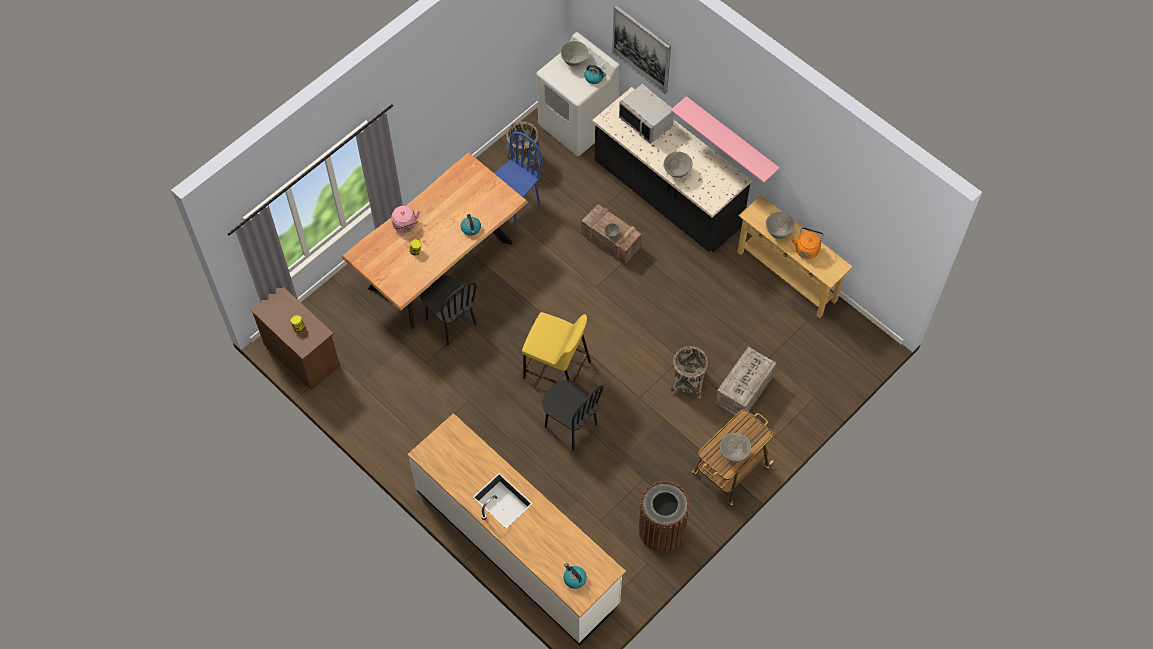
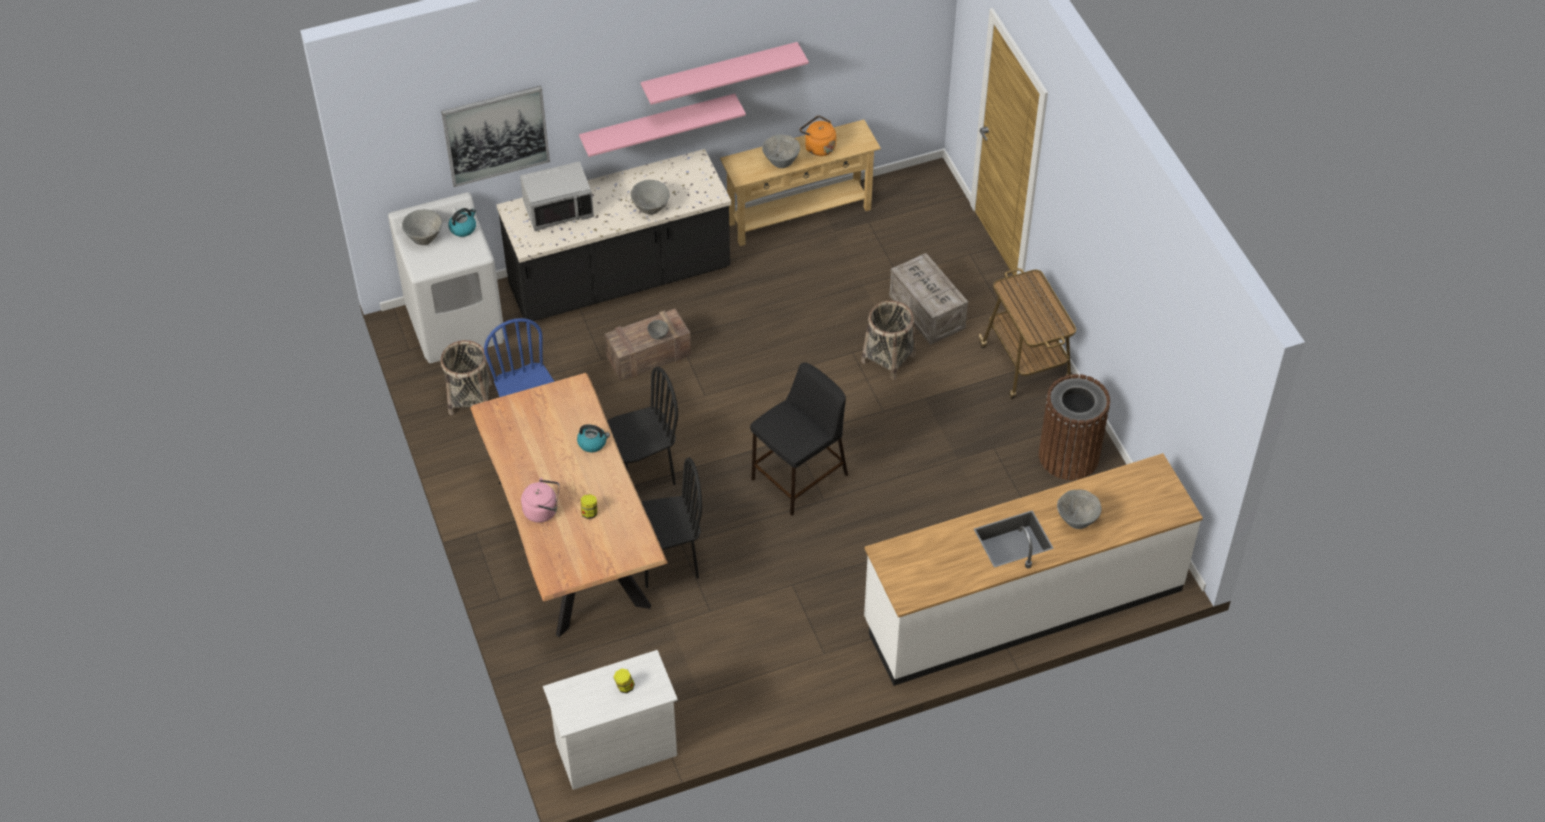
camera: 65 degrees left, 10 degrees down
brown dresser [250,287,340,390] -> white dresser [543,650,678,790]
yellow stool [522,312,591,383] -> black stool [750,363,848,516]
black chair [542,380,603,451] -> black chair moved to [607,367,678,485]
kettle [564,563,587,589] -> none
grey bowl [720,432,751,462] -> grey bowl moved to [1057,489,1102,529]
none -> pink shelf [641,42,809,105]

